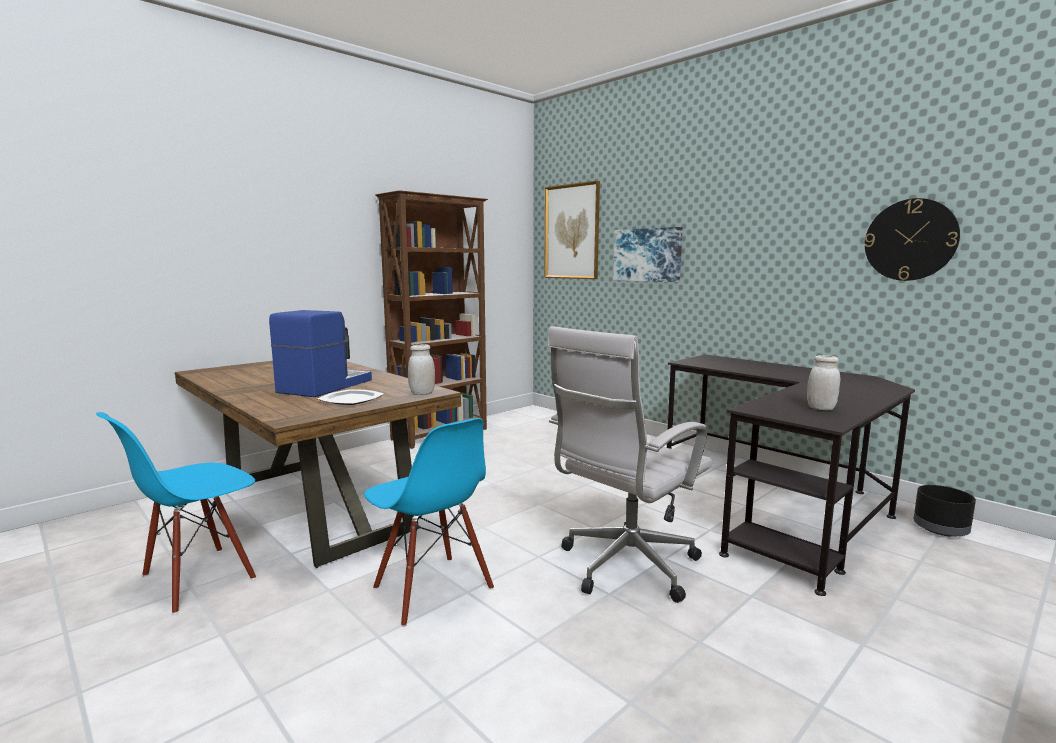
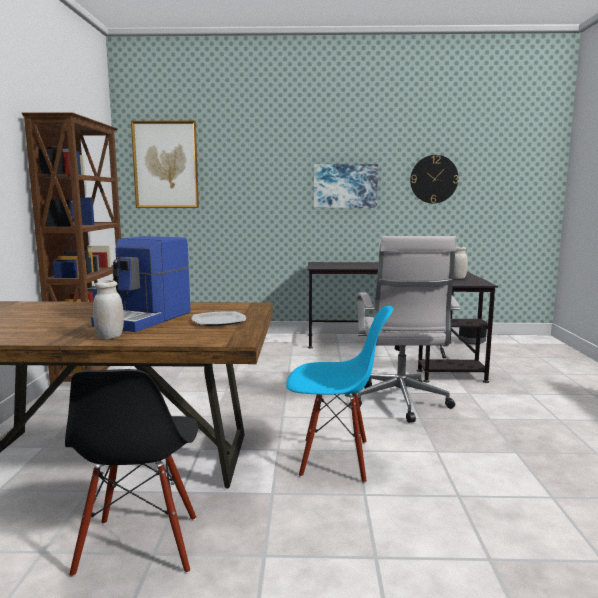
camera: 45 degrees left, 0 degrees up
blue chair [96,412,256,614] -> black chair [65,369,198,577]
coffee machine [269,310,372,397] -> coffee machine turned 135 degrees counterclockwise [91,236,191,332]
white jar [408,344,435,395] -> white jar moved to [93,280,124,339]
picture [613,227,683,282] -> picture moved to [314,164,378,208]

